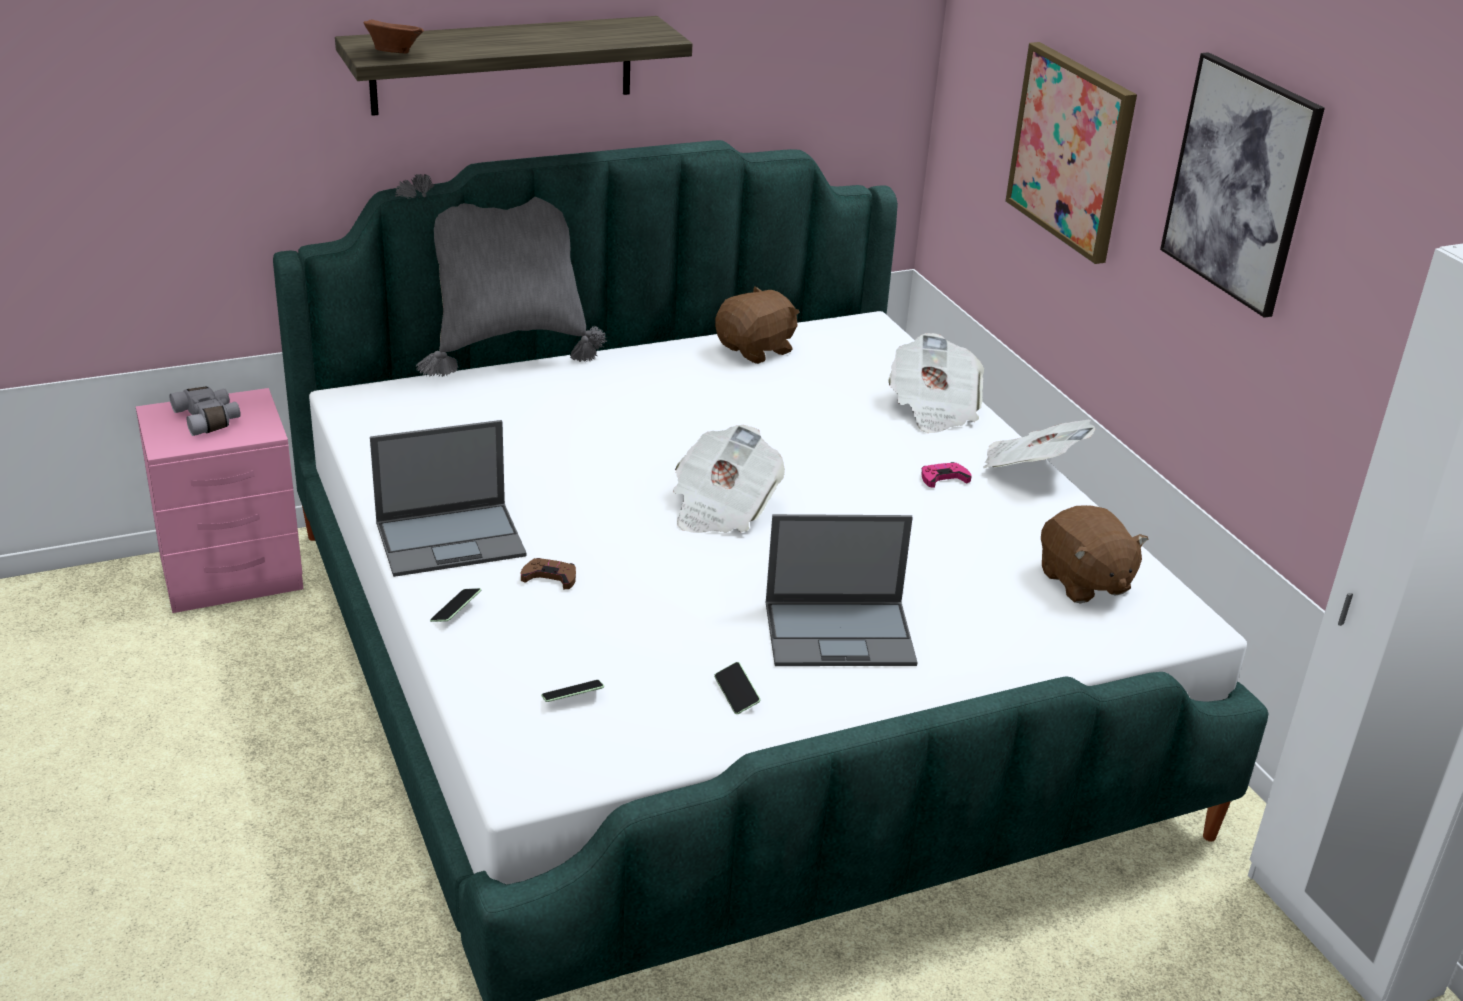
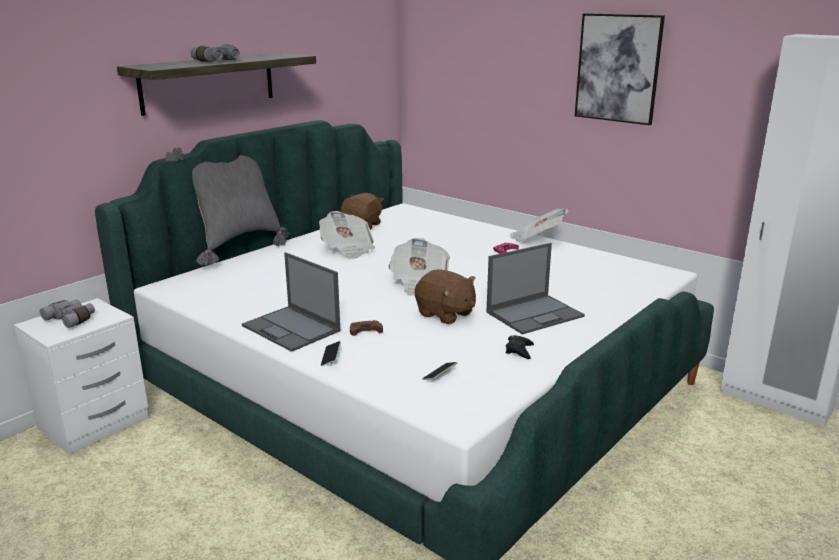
camera: 25 degrees left, 10 degrees down
pink nightstand [136,388,304,613] -> white nightstand [14,298,149,455]
brown bowl [363,20,424,54] -> none
laptop [370,420,527,577] -> laptop turned 90 degrees clockwise [242,252,341,352]
phone [714,662,760,714] -> black game controller [506,335,534,359]
newspaper [888,333,984,433] -> newspaper moved to [319,211,375,259]
picture [1005,42,1137,264] -> none
brown plush toy [1041,505,1148,604] -> brown plush toy moved to [415,269,476,324]
none -> grey binoculars [191,44,240,62]

